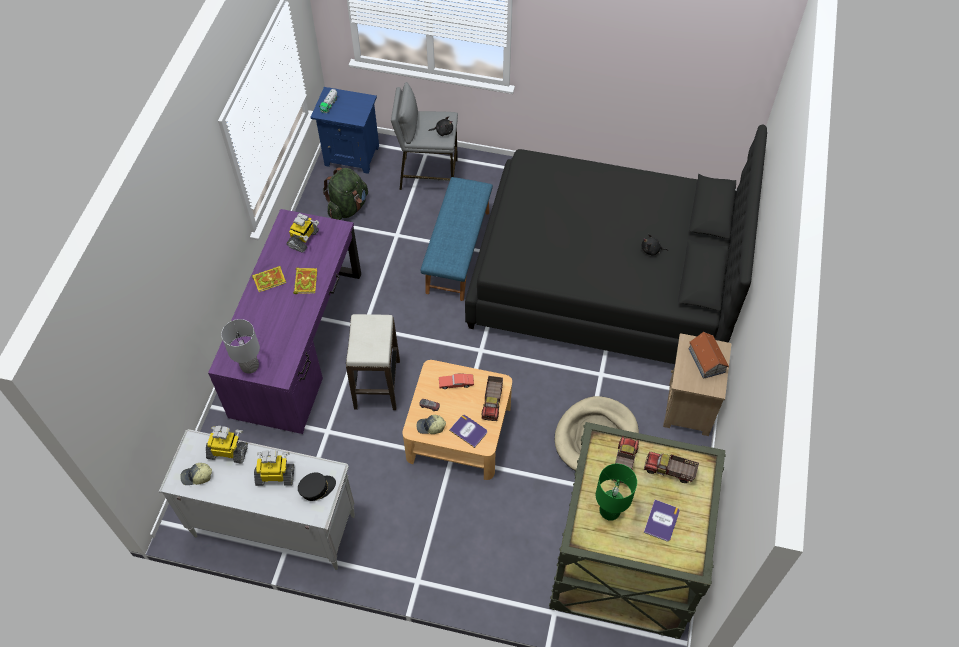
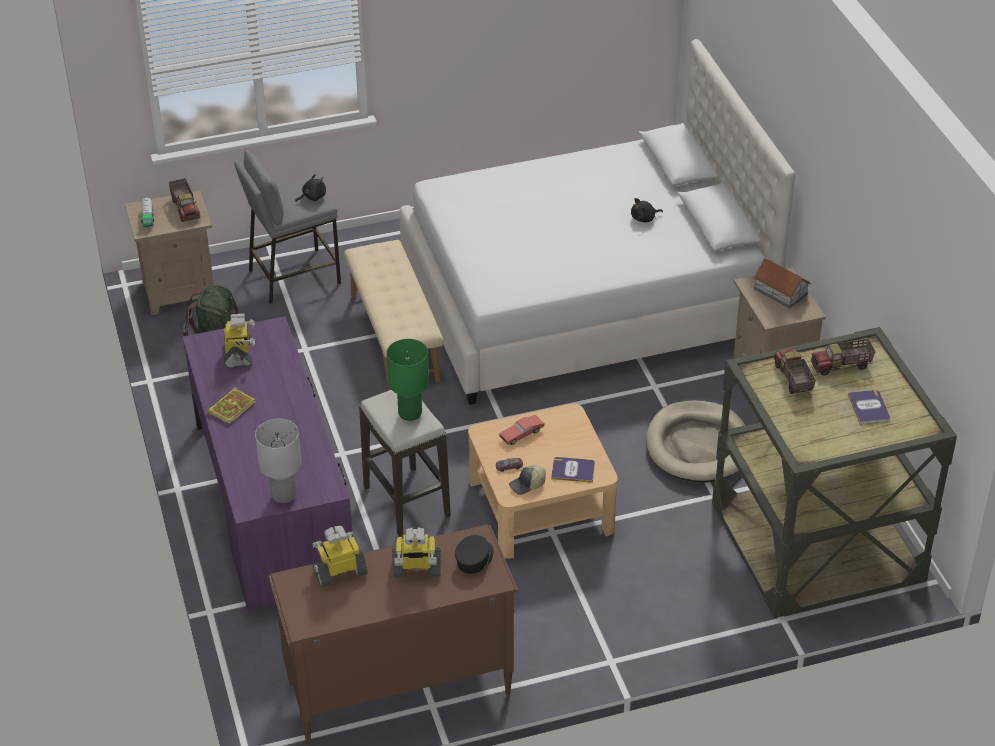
camera: 30 degrees left, 15 degrees down
white dresser [159,429,355,570] -> brown dresser [268,525,518,745]
cap [180,463,212,485] -> none
toy robot [254,450,294,486] -> toy robot turned 150 degrees counterclockwise [392,527,441,577]
book [293,268,317,294] -> none
blue nightstand [310,87,379,174] -> beige nightstand [125,190,214,315]
blue bench [420,177,493,301] -> beige bench [344,240,444,391]
black bed [465,124,767,364] -> white bed [399,39,795,405]
toy truck [482,376,503,421] -> toy truck moved to [169,178,200,222]
green table lamp [596,464,637,521] -> green table lamp moved to [387,339,429,421]

